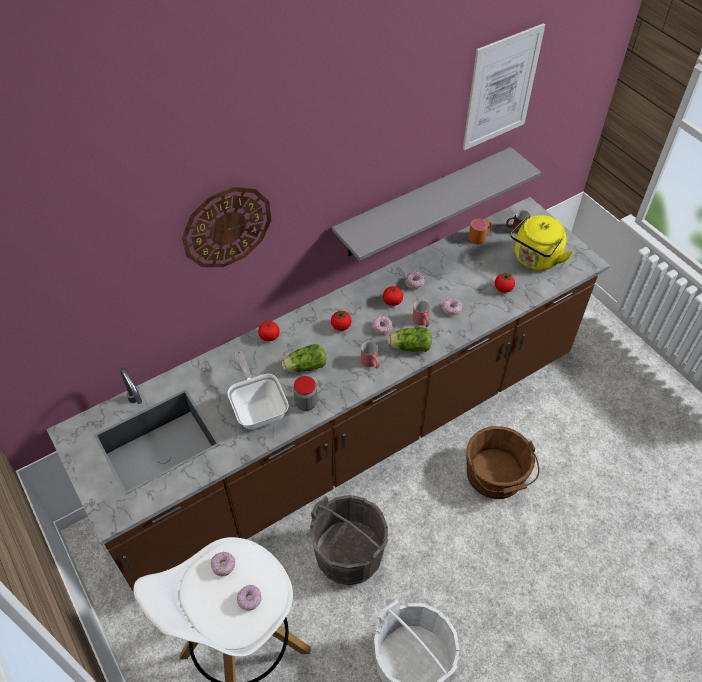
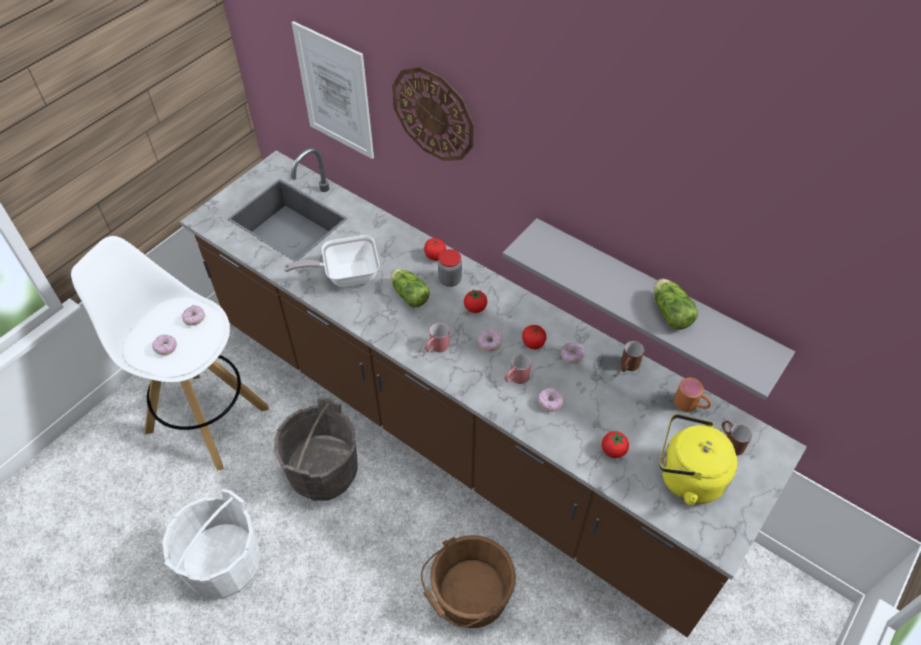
camera: 70 degrees right, 0 degrees up
frying pan [227,351,289,429] -> frying pan turned 150 degrees counterclockwise [284,235,380,287]
jar [293,376,317,411] -> jar moved to [438,249,462,287]
lettuce [388,327,432,352] -> lettuce moved to [654,279,698,330]
picture [463,23,545,150] -> picture moved to [292,21,374,159]
none -> brown mug [621,341,644,372]

